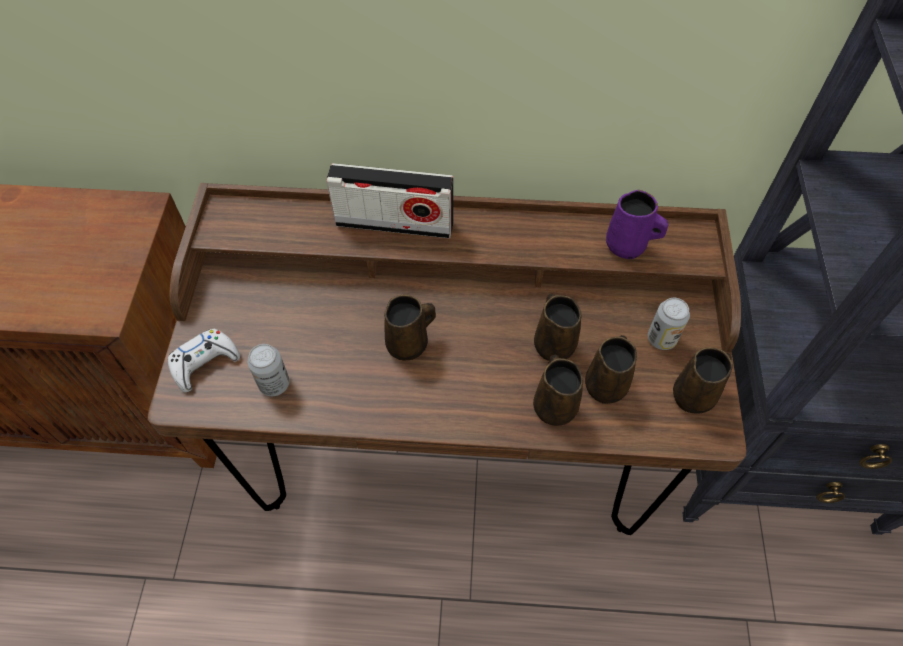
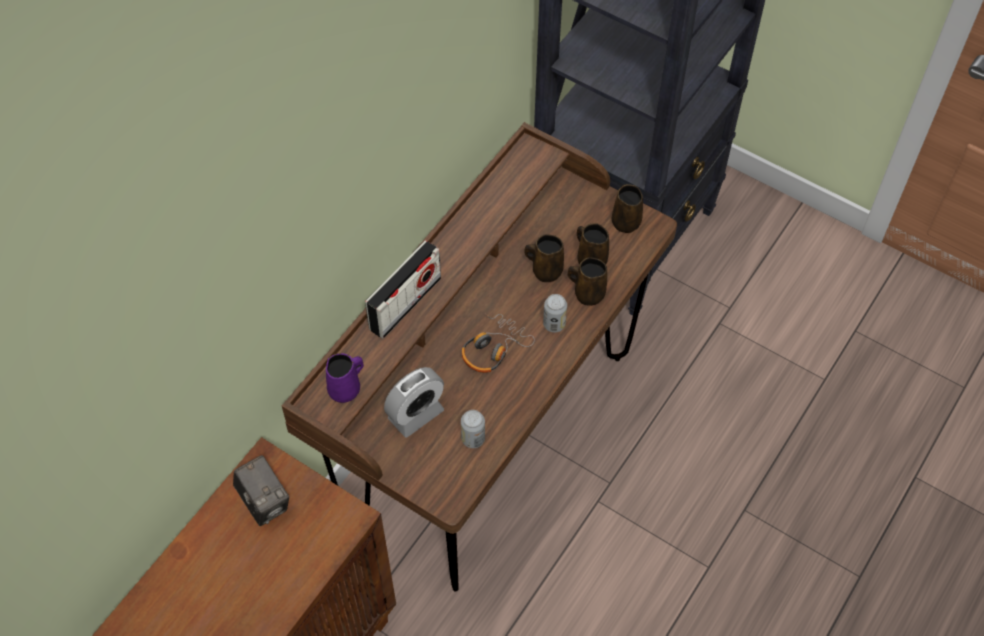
camera: 60 degrees left, 0 degrees up
white game controller [168,329,240,392] -> none
brown mug [384,295,436,360] -> headphones [462,314,535,373]
purple mug [606,190,669,259] -> purple mug moved to [326,353,364,403]
can [648,298,690,350] -> can moved to [543,294,567,332]
none -> camera [233,455,289,526]
none -> alarm clock [384,367,444,437]

